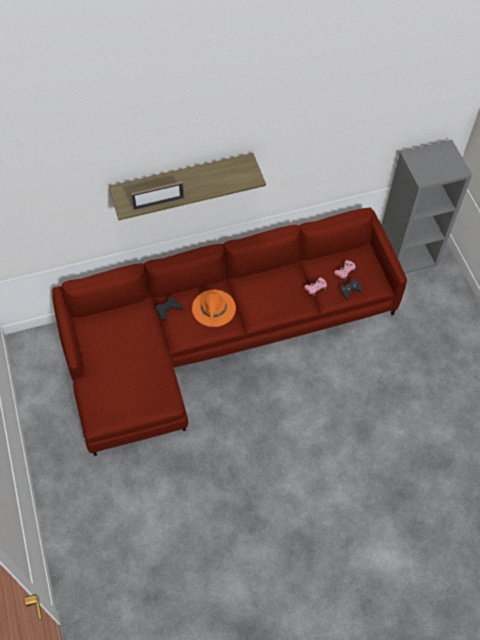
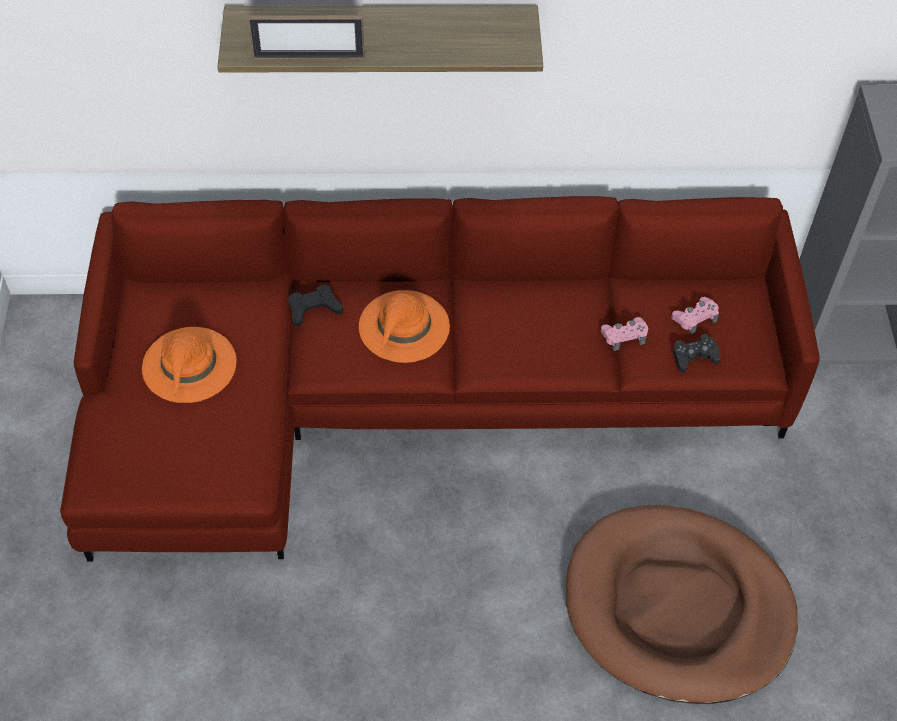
camera: 15 degrees right, 5 degrees down
none -> orange hat [142,327,237,403]
none -> brown dog bed [566,505,798,704]

